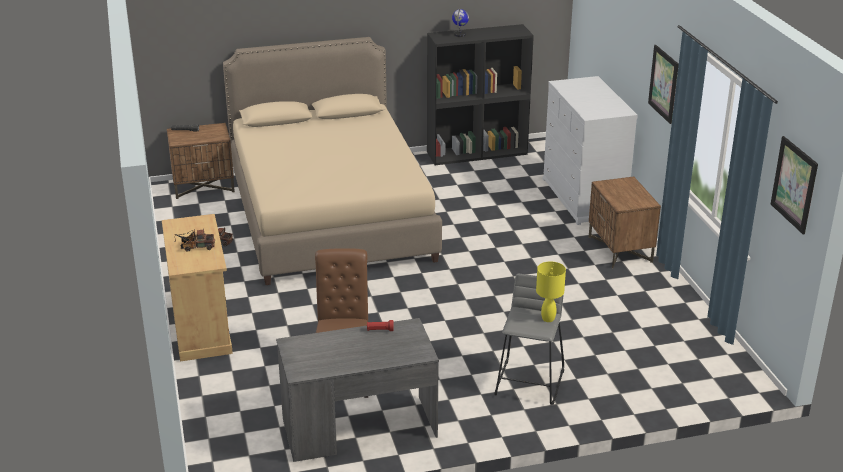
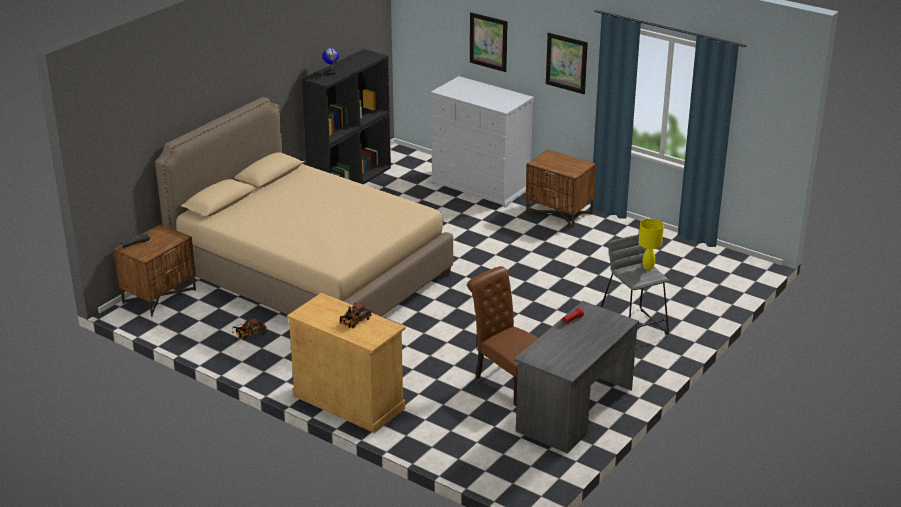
camera: 40 degrees left, 0 degrees up
picture [771,136,818,234] -> picture moved to [470,12,508,72]

